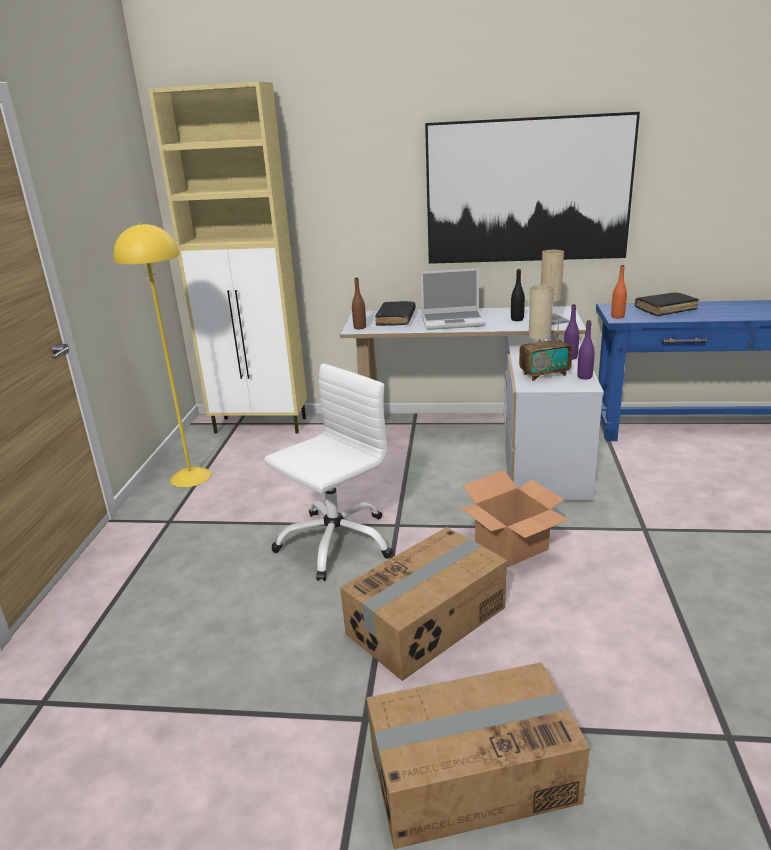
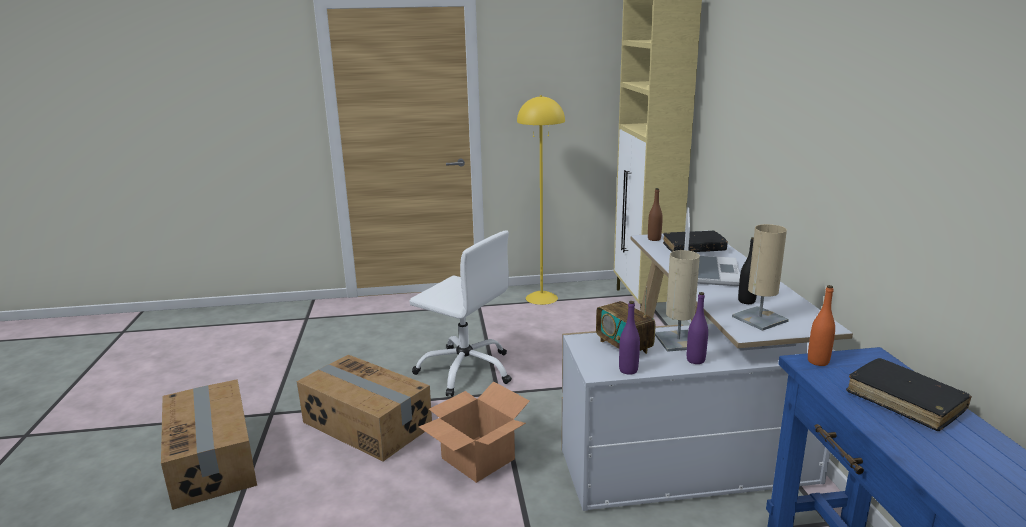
camera: 75 degrees right, 5 degrees down
laptop [420,268,486,330] -> laptop turned 150 degrees counterclockwise [684,207,740,286]
picture [425,112,640,264] -> none

